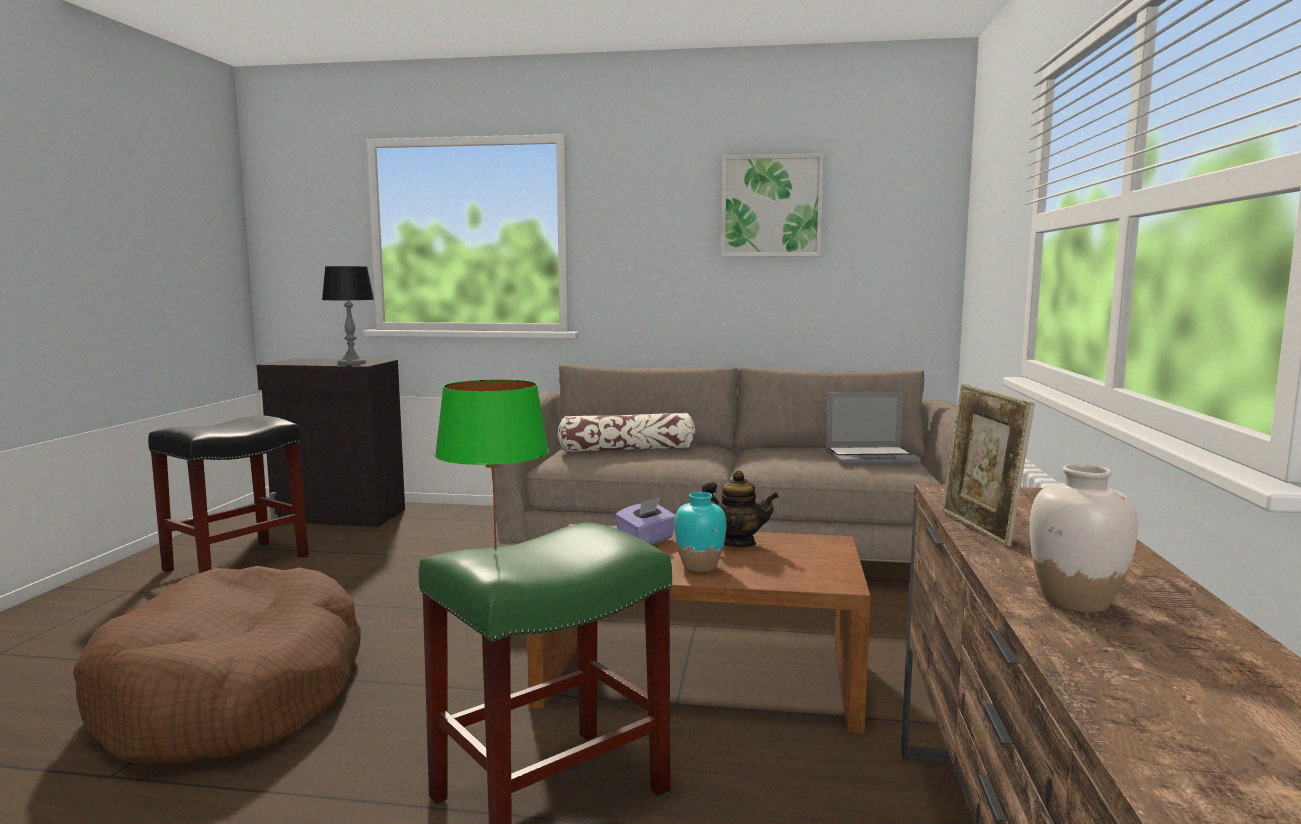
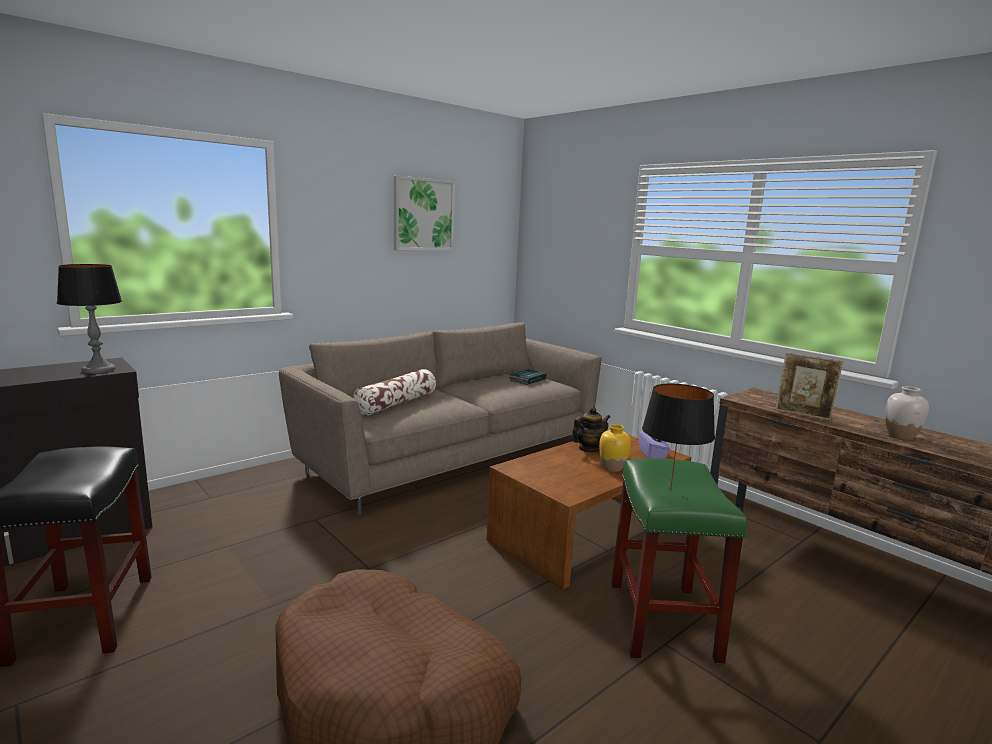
camera: 50 degrees left, 5 degrees up
green table lamp [435,379,549,550] -> black table lamp [642,384,715,491]
purple tissue box [615,497,676,544] -> purple tissue box moved to [639,432,670,459]
turquoise vase [674,492,726,572] -> yellow vase [599,424,631,472]
laptop [826,392,921,465] -> book [509,369,547,385]

